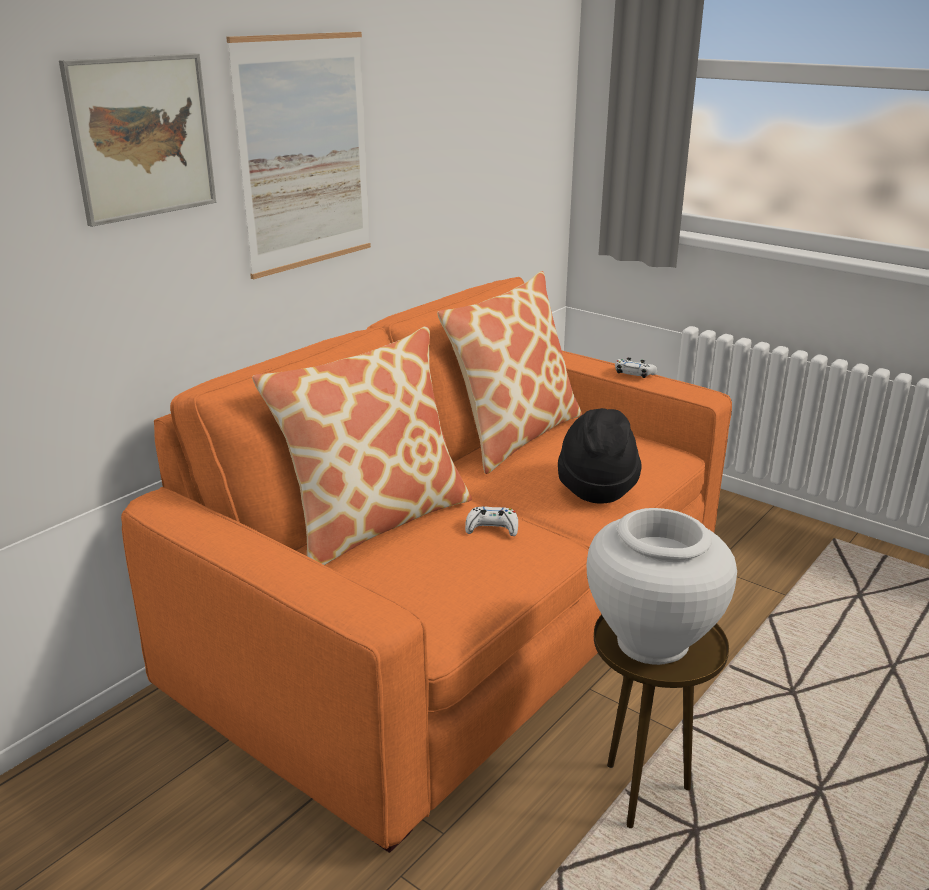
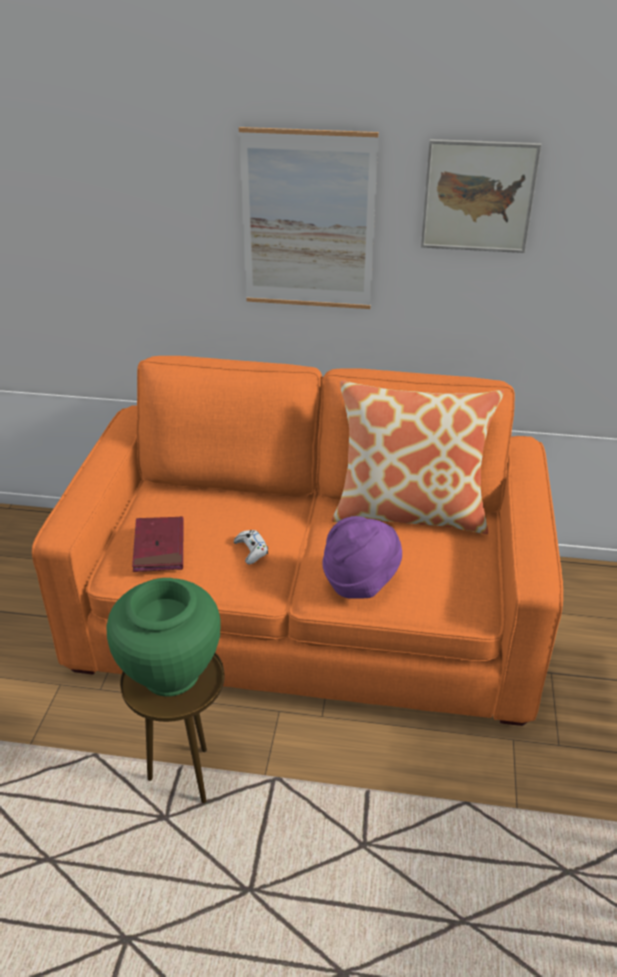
camera: 60 degrees right, 10 degrees up
picture [59,53,216,227] -> picture moved to [421,139,541,253]
pillow [252,326,472,565] -> none
black hat [558,408,642,504] -> purple hat [322,516,402,599]
white vase [587,508,737,665] -> green vase [107,578,221,697]
white game controller [615,357,657,378] -> none
none -> red book [132,516,184,572]

